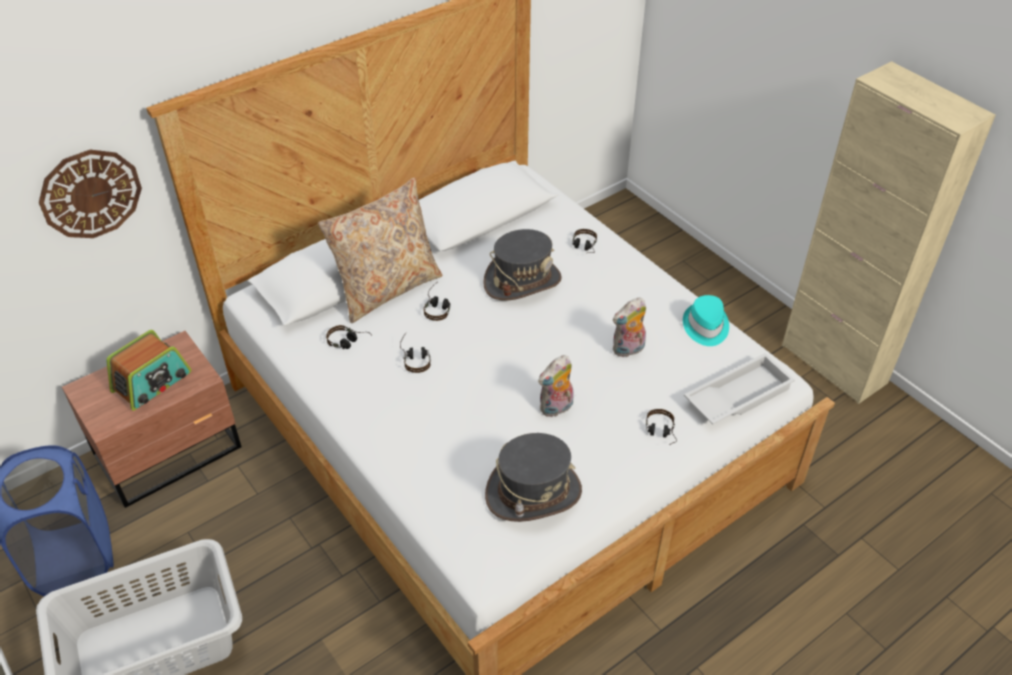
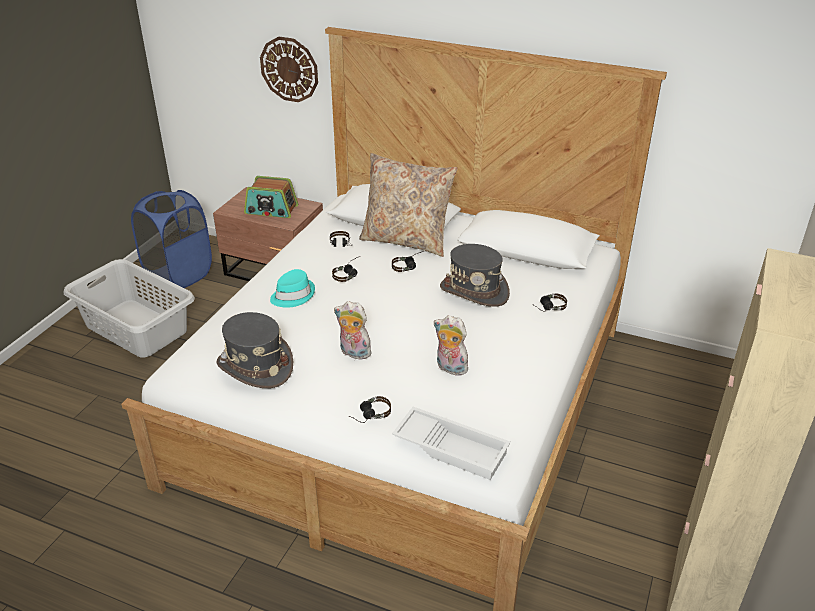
camera: 60 degrees right, 10 degrees down
turquoise hat [683,295,729,346] -> turquoise hat moved to [270,269,315,308]

